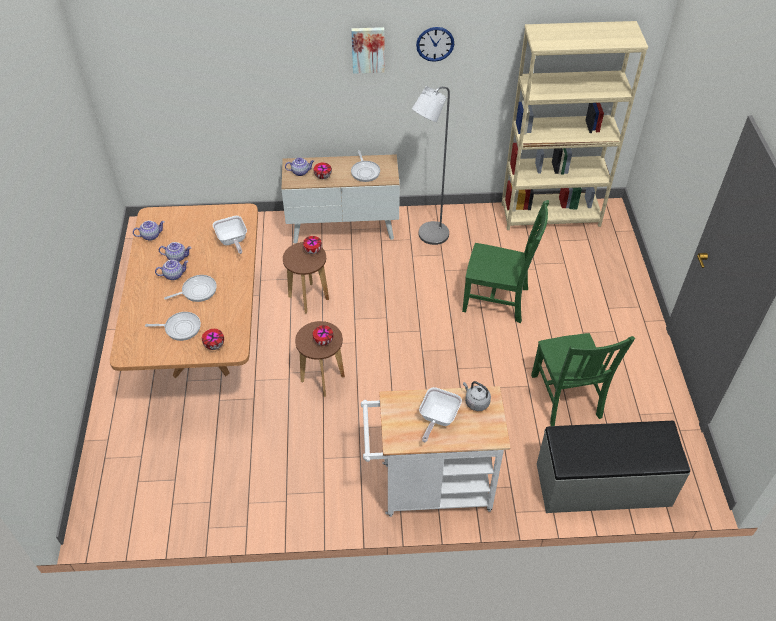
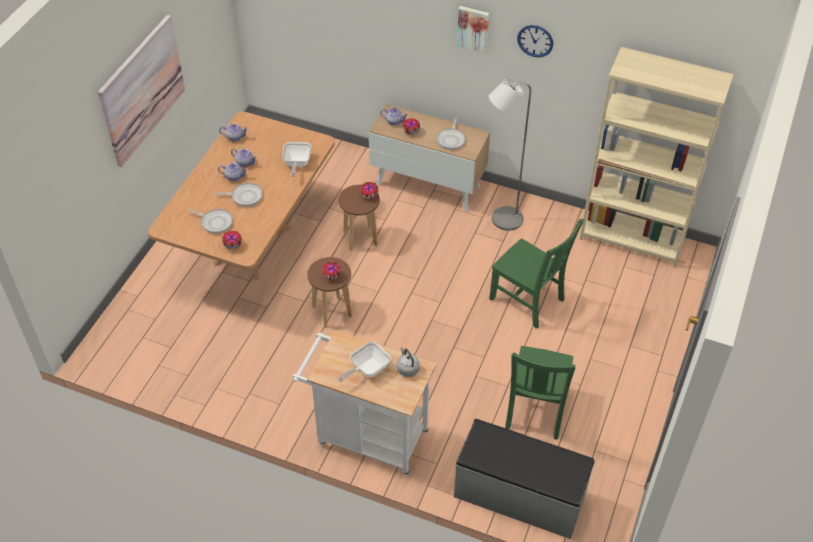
camera: 25 degrees right, 0 degrees up
none -> picture [98,15,185,167]

